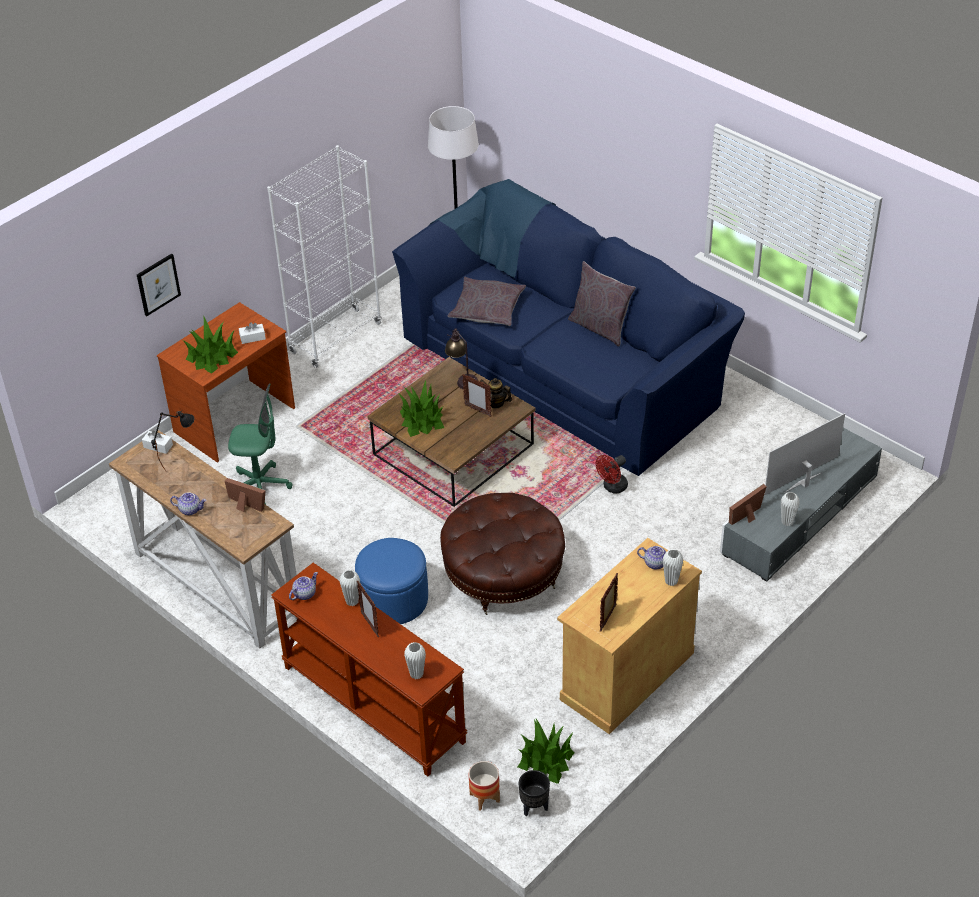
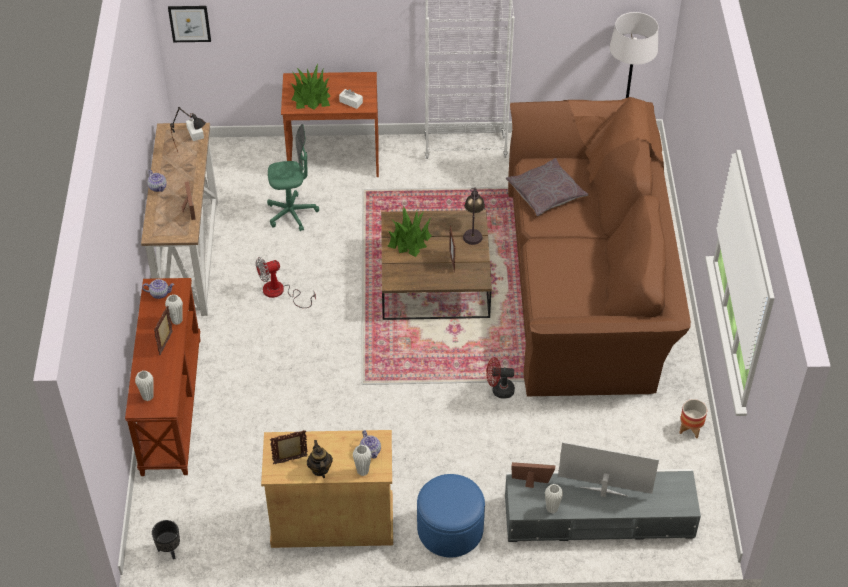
camera: 45 degrees right, 5 degrees up
picture [137,254,181,316] -> picture moved to [168,6,211,42]
green office chair [228,383,293,505] -> green office chair turned 60 degrees counterclockwise [267,124,319,231]
blue ottoman [355,538,428,624] -> blue ottoman moved to [417,474,485,557]
blue sofa [392,179,745,476] -> brown sofa [508,97,691,396]
brown ottoman [440,493,565,615] -> none
planter [469,761,500,811] -> planter moved to [679,399,707,439]
teapot [480,378,512,409] -> teapot moved to [307,440,333,478]
potted plant [517,719,574,784] -> none
grey pillow [568,261,636,347] -> none
none -> fan [256,257,316,308]

